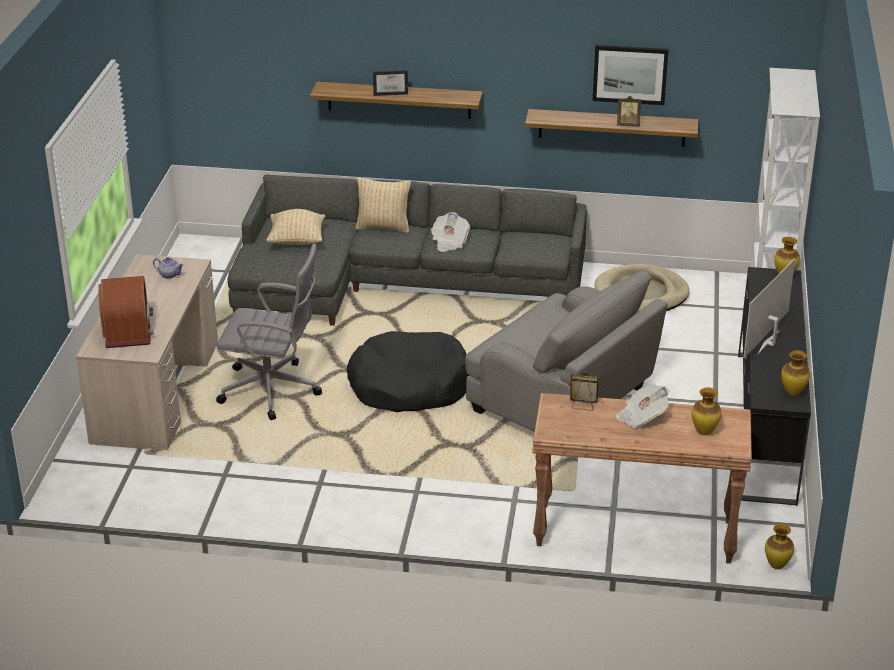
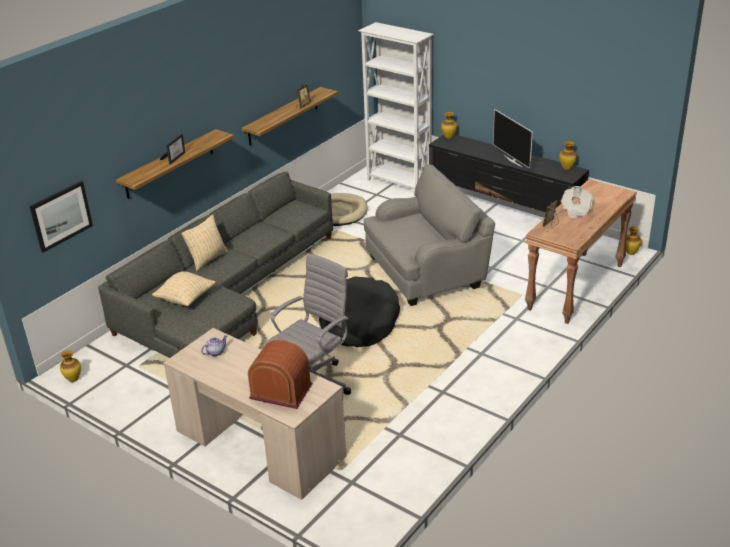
camera: 60 degrees left, 0 degrees up
newspaper [431,212,470,252] -> none
picture [593,45,669,105] -> picture moved to [29,181,93,253]
vase [692,387,722,435] -> vase moved to [60,350,81,382]

